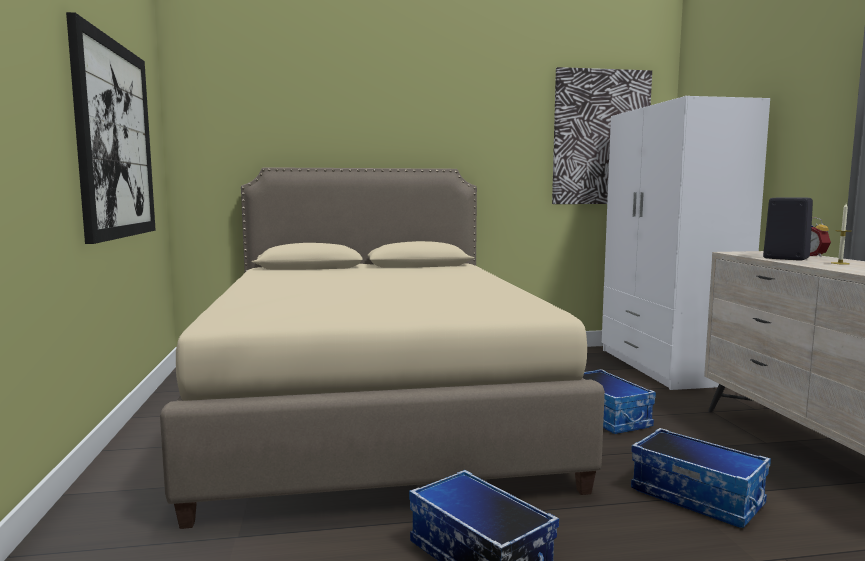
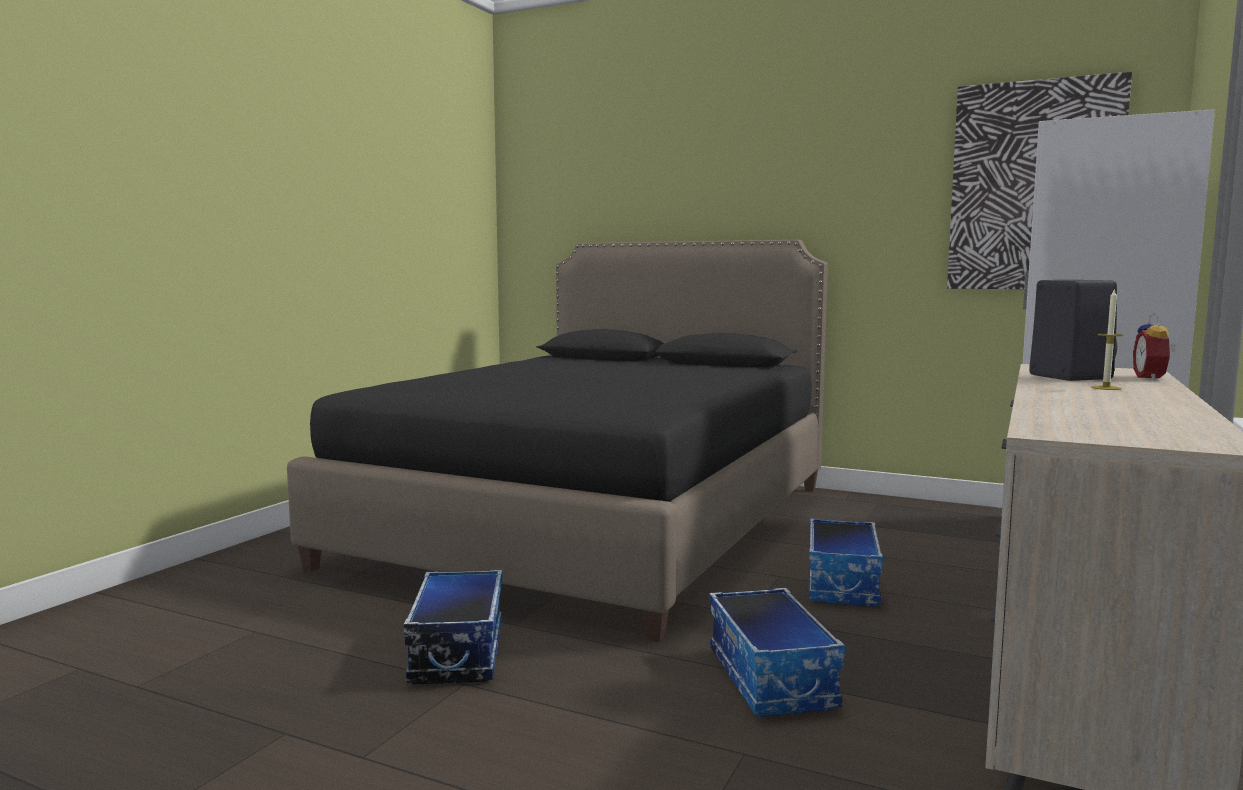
camera: 35 degrees right, 0 degrees up
picture [66,12,156,244] -> none
beige bed [160,167,605,529] -> black bed [287,240,828,642]

